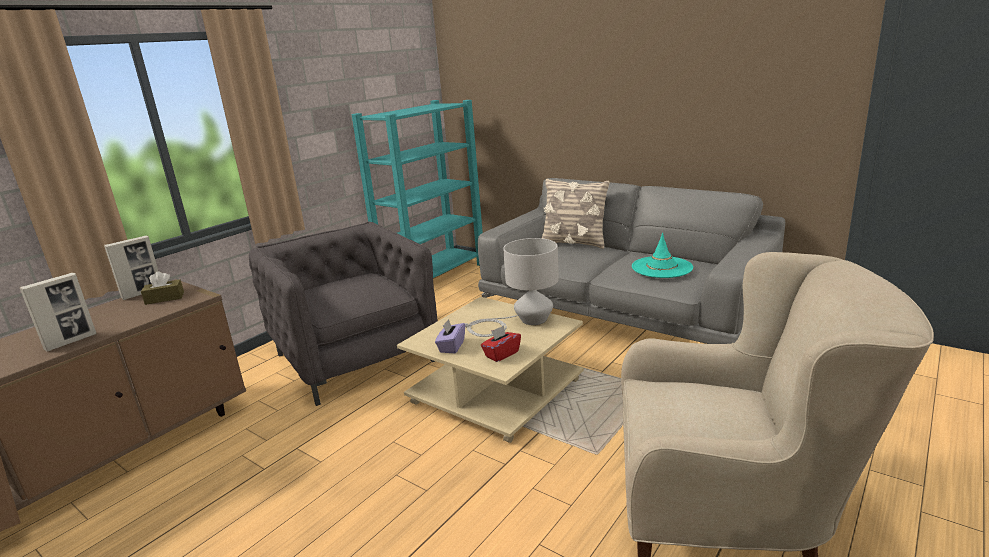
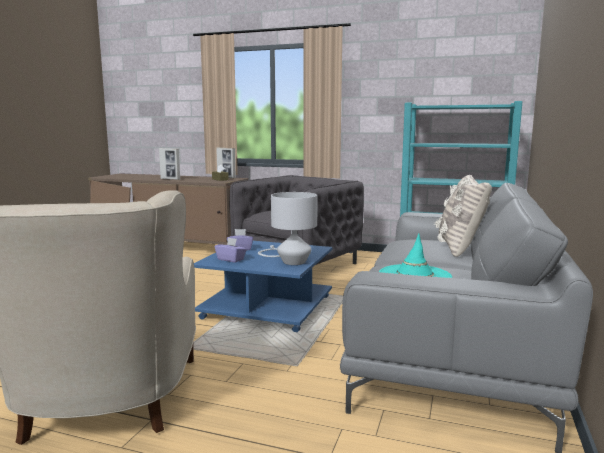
camera: 70 degrees right, 10 degrees down
beige coffee table [397,297,584,443] -> blue coffee table [194,241,332,332]
red tissue box [481,325,521,362] -> purple tissue box [215,238,247,263]

